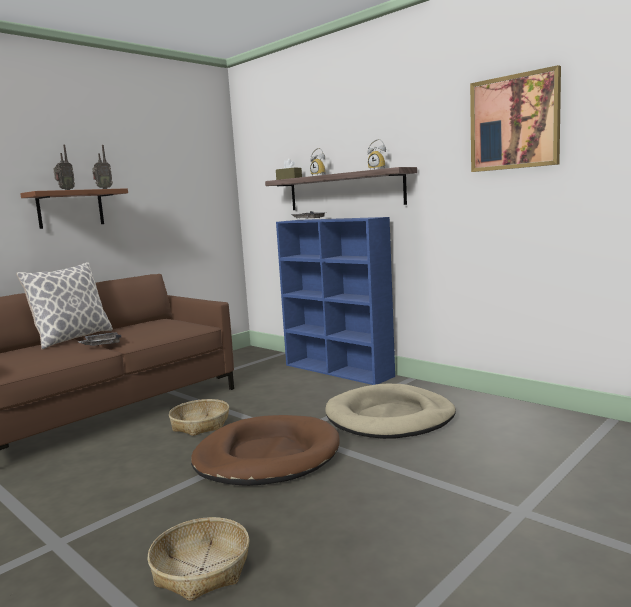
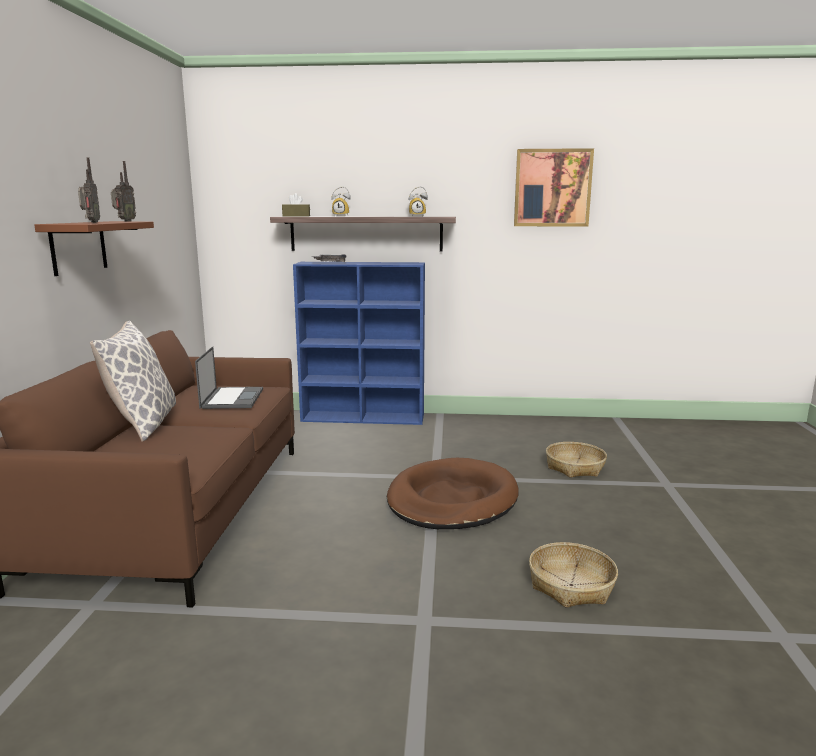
camera: 40 degrees left, 5 degrees up
grey tray [78,332,121,346] -> none
basket [169,399,229,436] -> basket moved to [546,442,607,478]
beige dog bed [325,384,456,439] -> none
none -> laptop [195,346,263,409]

